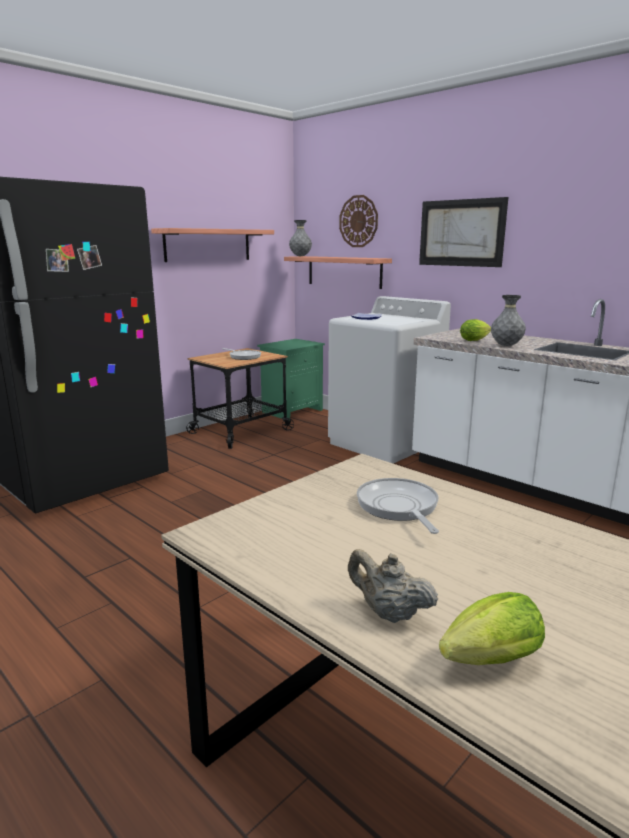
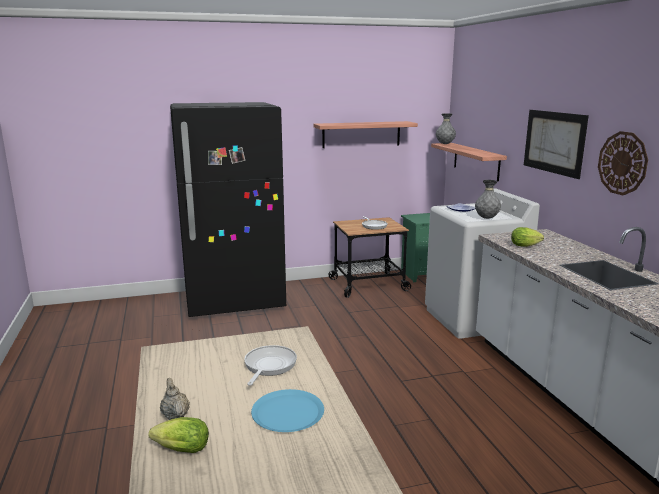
camera: 30 degrees right, 0 degrees up
wall clock [339,195,378,247] -> wall clock moved to [598,131,648,196]
grey vase [491,295,526,346] -> grey vase moved to [475,180,501,219]
none -> blue plate [251,389,324,432]

